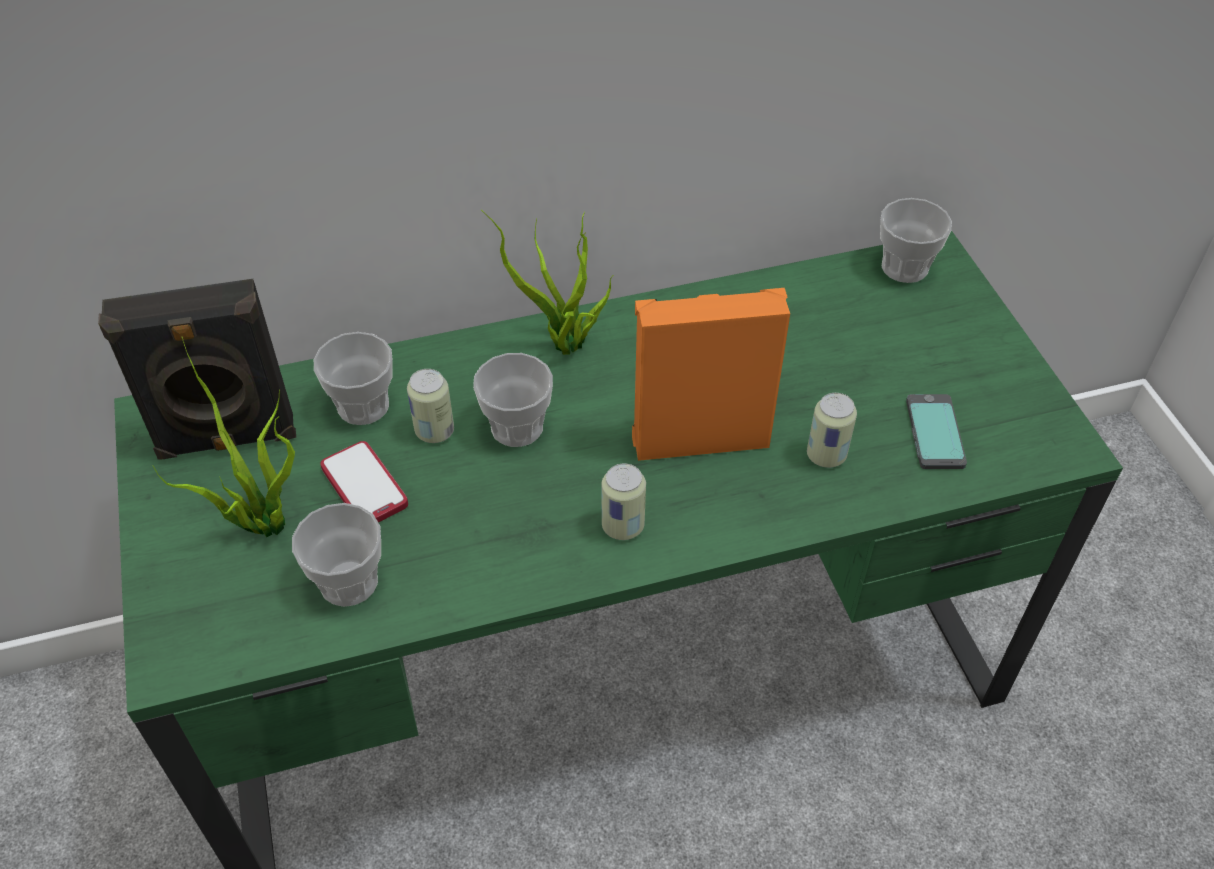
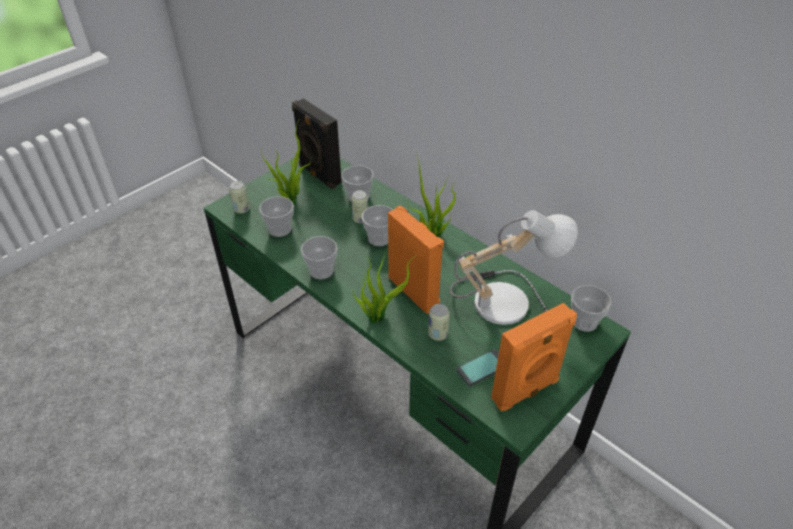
camera: 60 degrees right, 5 degrees down
phone [320,441,408,522] -> none
can [601,463,646,540] -> can moved to [229,181,250,214]
none -> cup [301,236,337,280]
none -> potted plant [352,252,418,324]
none -> table lamp [450,210,578,325]
none -> orange speaker [491,303,577,411]

